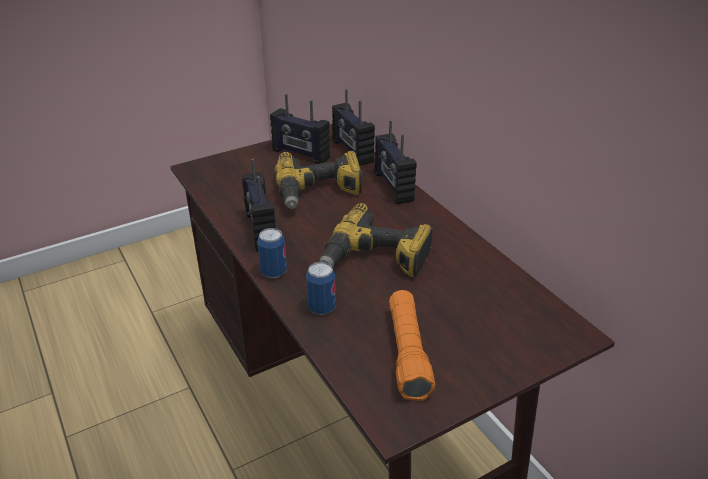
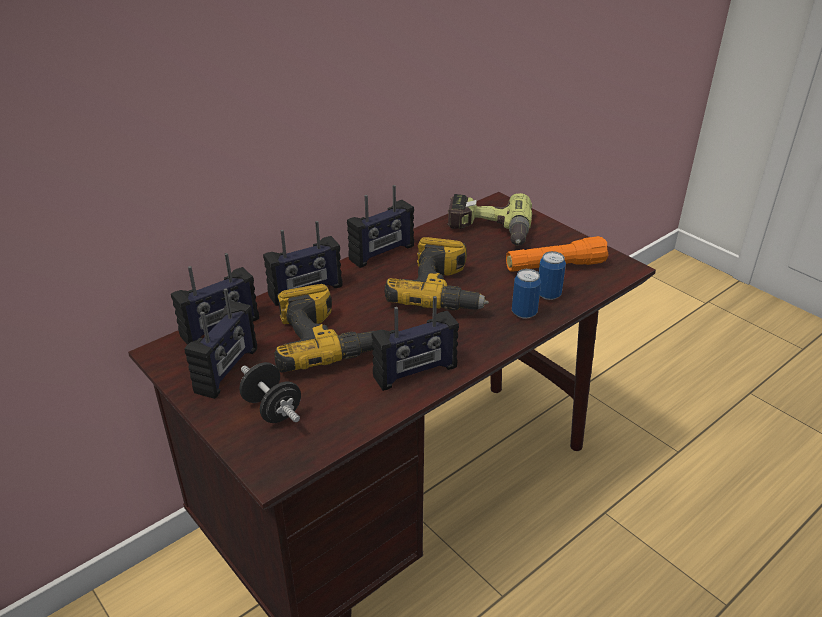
camera: 100 degrees left, 0 degrees up
can [257,228,287,278] -> can moved to [539,251,566,300]
none -> black dumbbell [239,362,301,423]
none -> radio [347,185,414,268]
none -> power drill [447,193,532,246]

